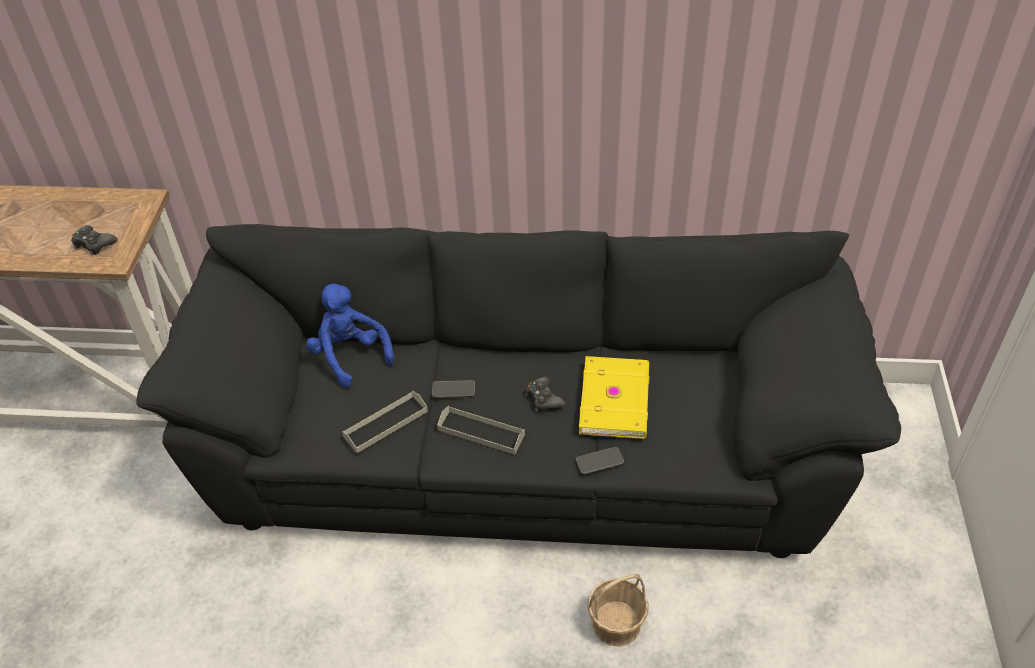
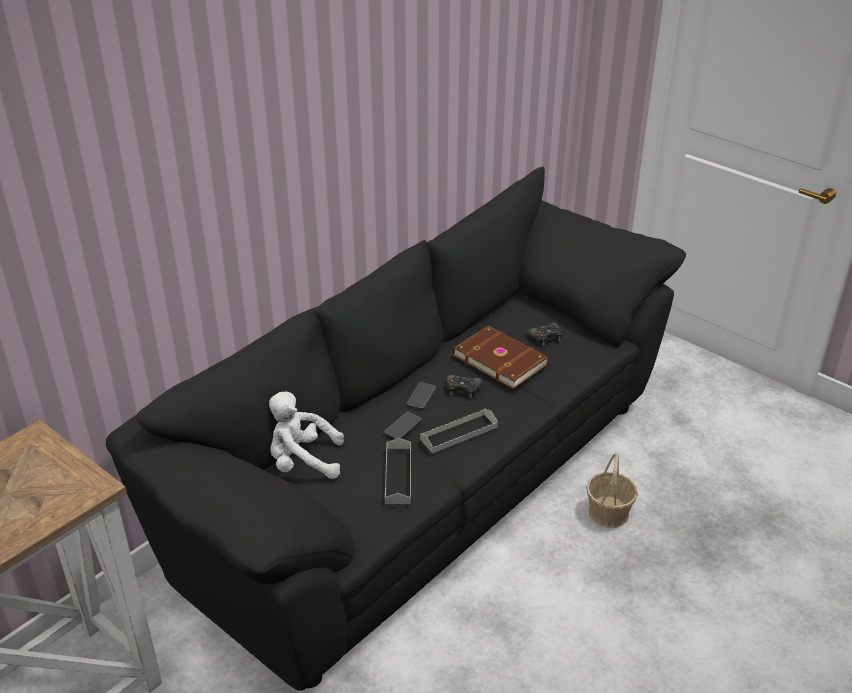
camera: 55 degrees left, 10 degrees down
black game controller [71,225,117,256] -> black game controller moved to [526,323,562,345]
blue plush toy [306,284,394,388] -> white plush toy [269,392,344,479]
phone [576,447,624,475] -> phone moved to [407,382,436,409]
yellow book [579,356,649,439] -> brown book [453,325,549,389]

